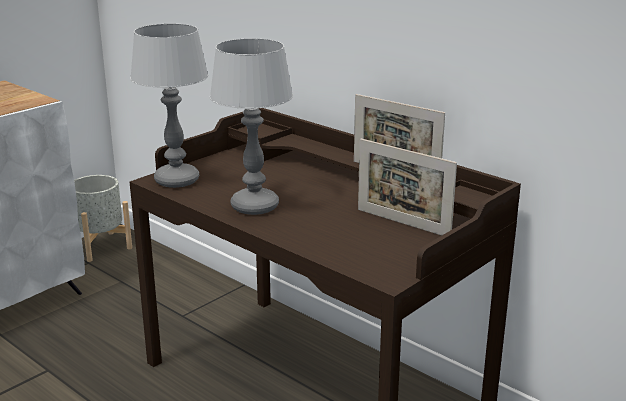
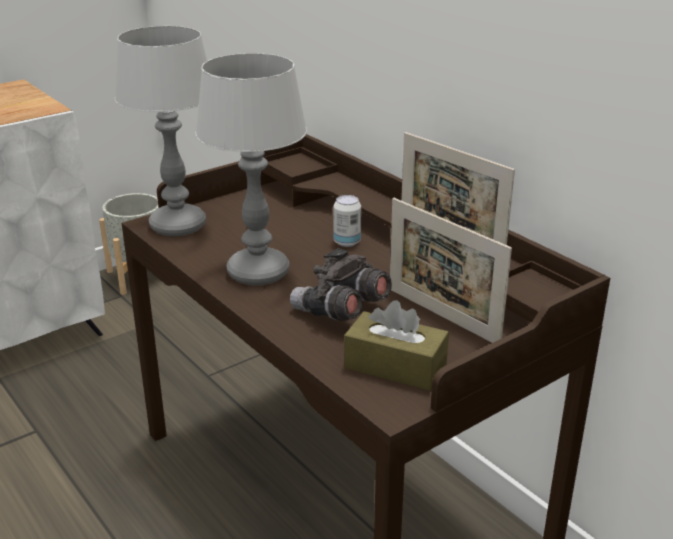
camera: 10 degrees right, 5 degrees up
none -> grey binoculars [290,248,392,321]
none -> can [333,195,361,247]
none -> brown tissue box [344,300,449,391]

